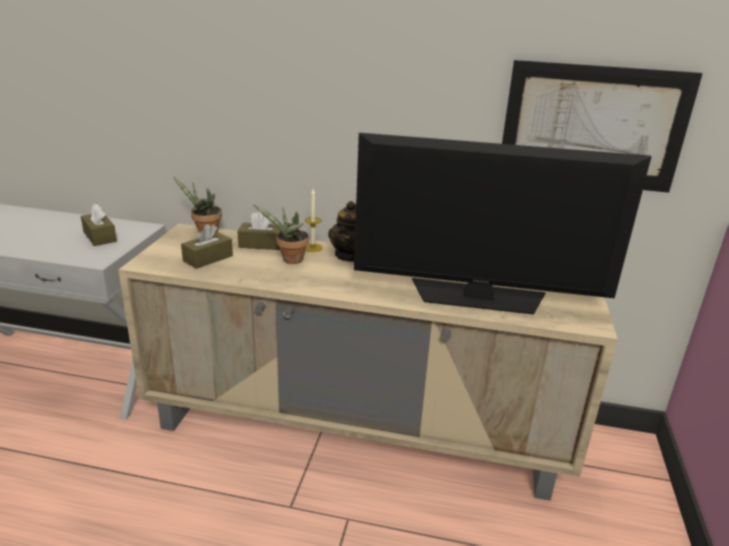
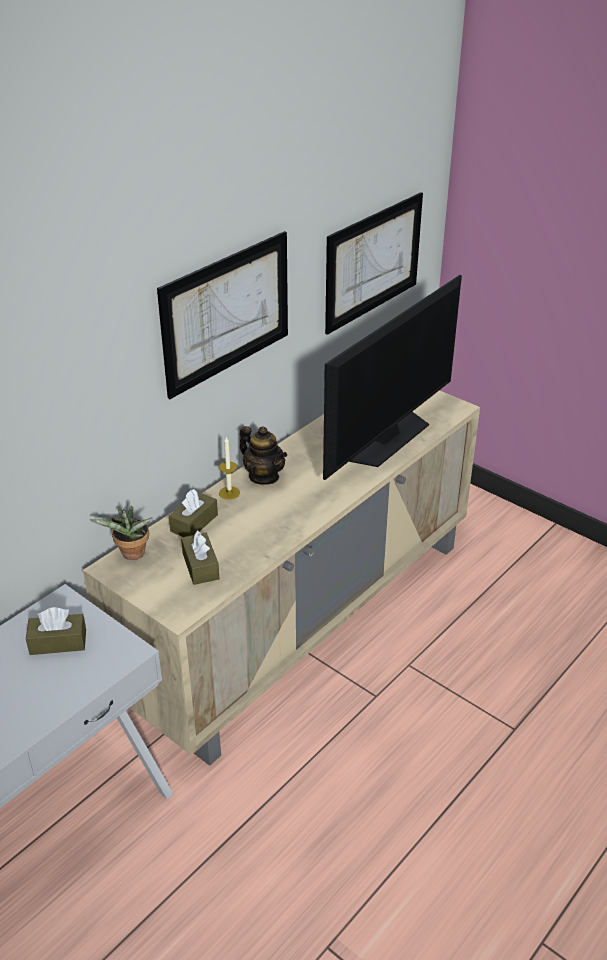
camera: 60 degrees left, 10 degrees up
potted plant [253,204,309,264] -> none
none -> picture [157,231,288,399]

